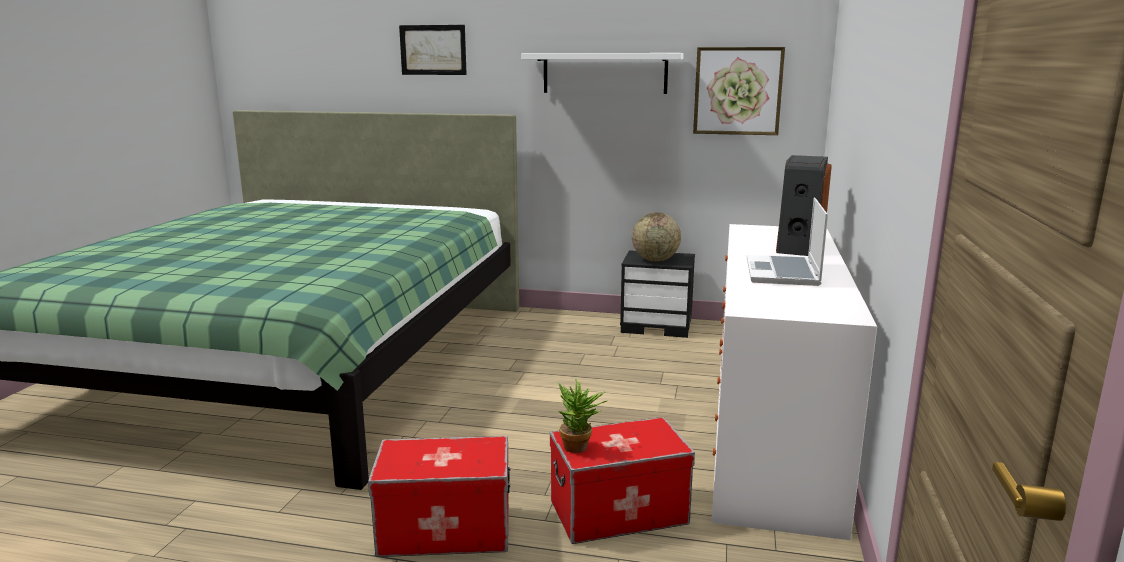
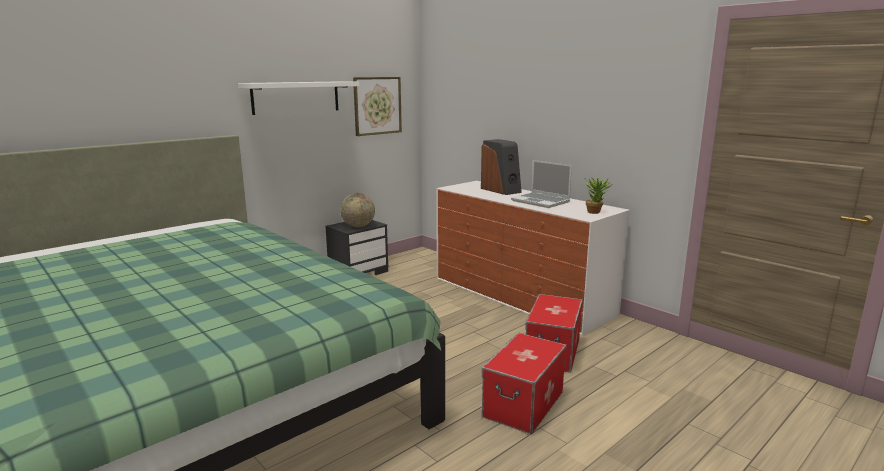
camera: 55 degrees left, 0 degrees up
picture [399,25,467,75] -> none
potted plant [558,378,608,453] -> potted plant moved to [586,177,612,214]

